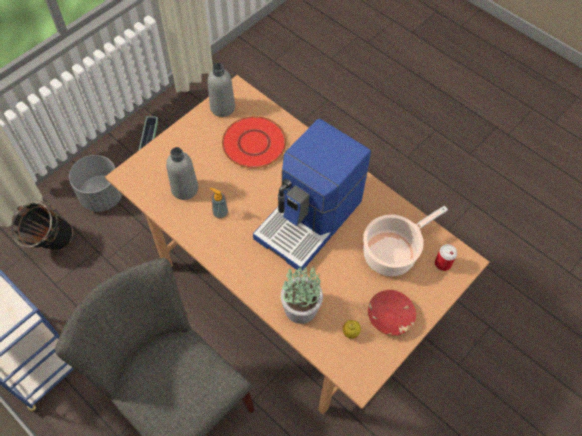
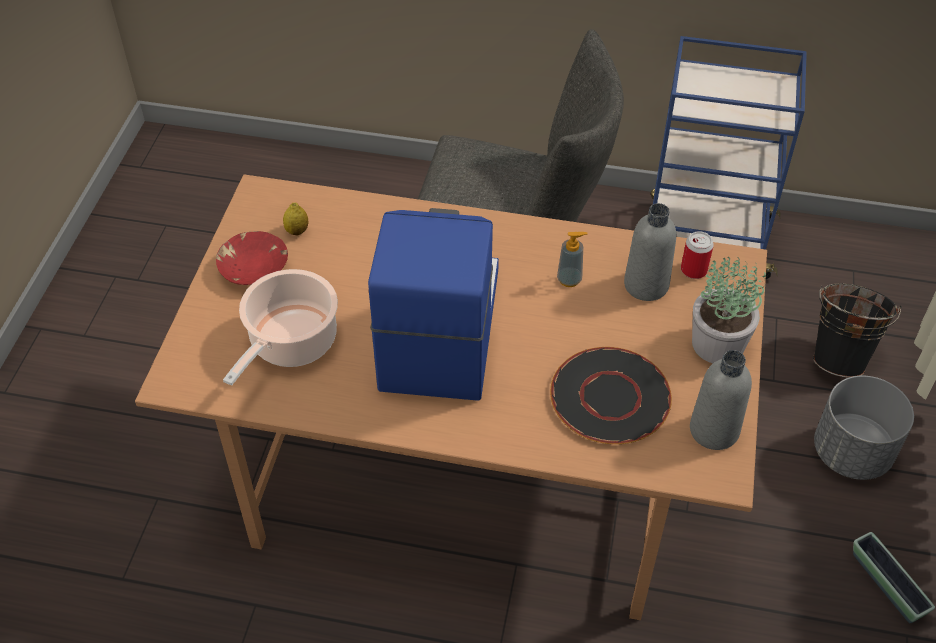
camera: 150 degrees right, 10 degrees down
red plate [222,116,286,168] -> black plate [550,347,672,444]
potted plant [281,266,323,324] -> potted plant moved to [692,257,766,363]
can [435,244,457,271] -> can moved to [681,231,714,279]

